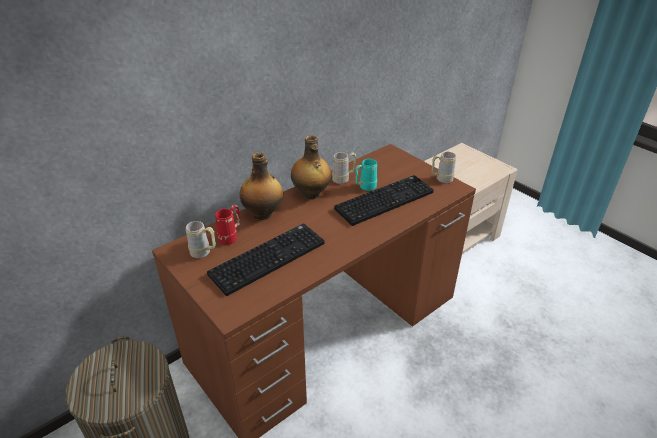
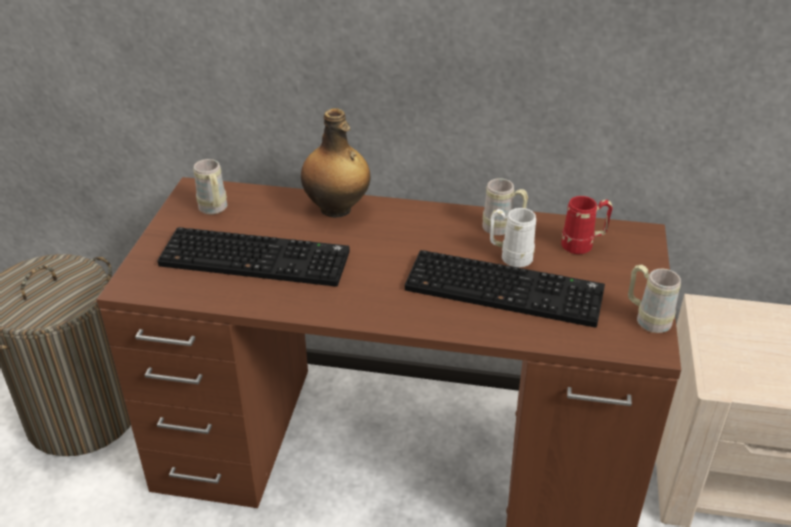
camera: 50 degrees right, 0 degrees up
red mug [215,205,240,245] -> red mug moved to [561,196,613,254]
bottle [291,135,332,199] -> none
turquoise mug [355,159,377,191] -> white mug [490,208,536,267]

